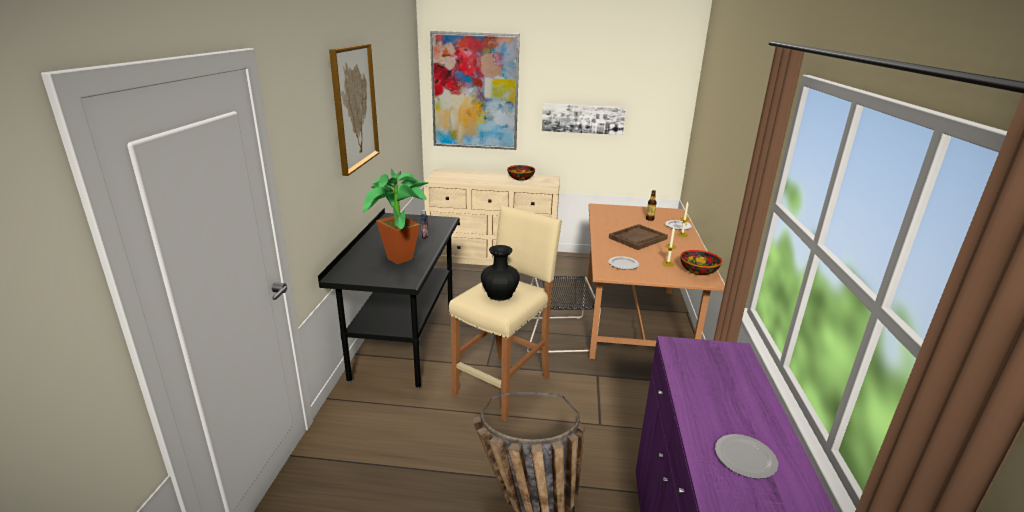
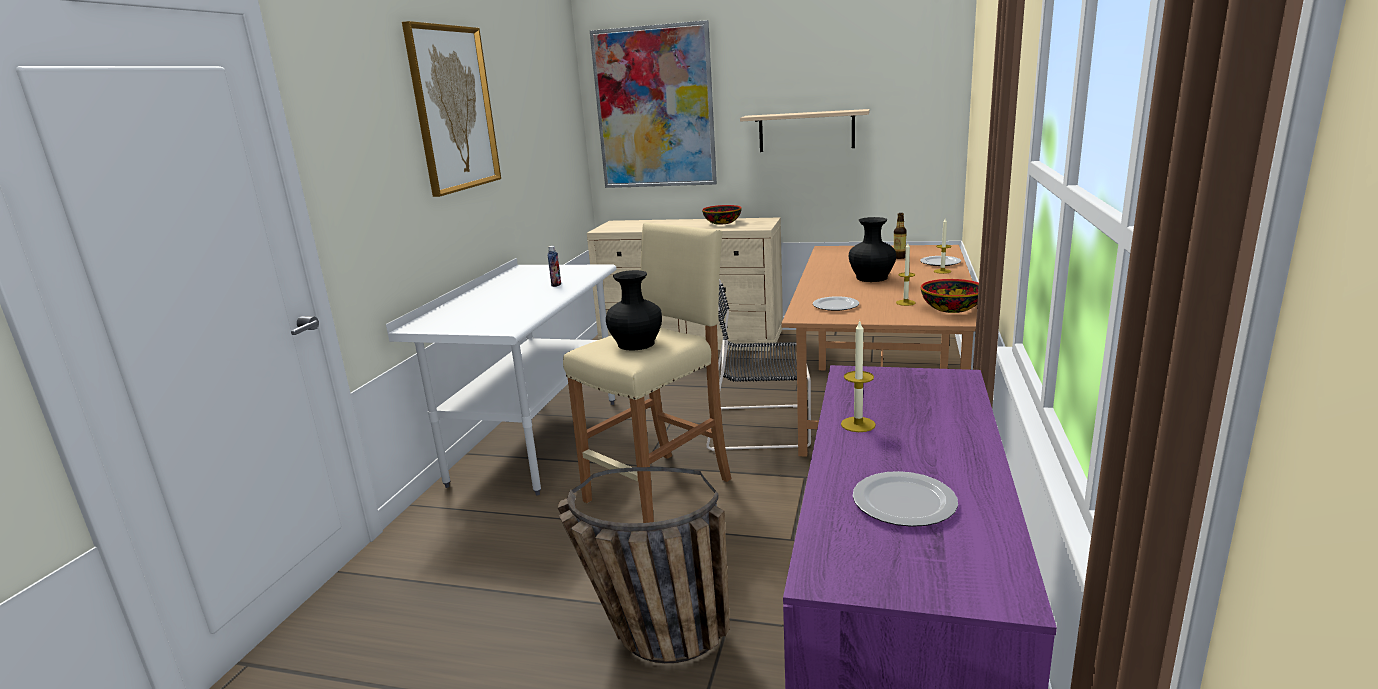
camera: 10 degrees right, 5 degrees down
black desk [318,208,460,390] -> white desk [386,258,617,495]
potted plant [363,168,428,264] -> none
picture [542,103,626,135] -> shelf [740,109,870,152]
brown tray [609,224,668,250] -> black vase [849,217,896,282]
none -> candle [841,320,876,432]

